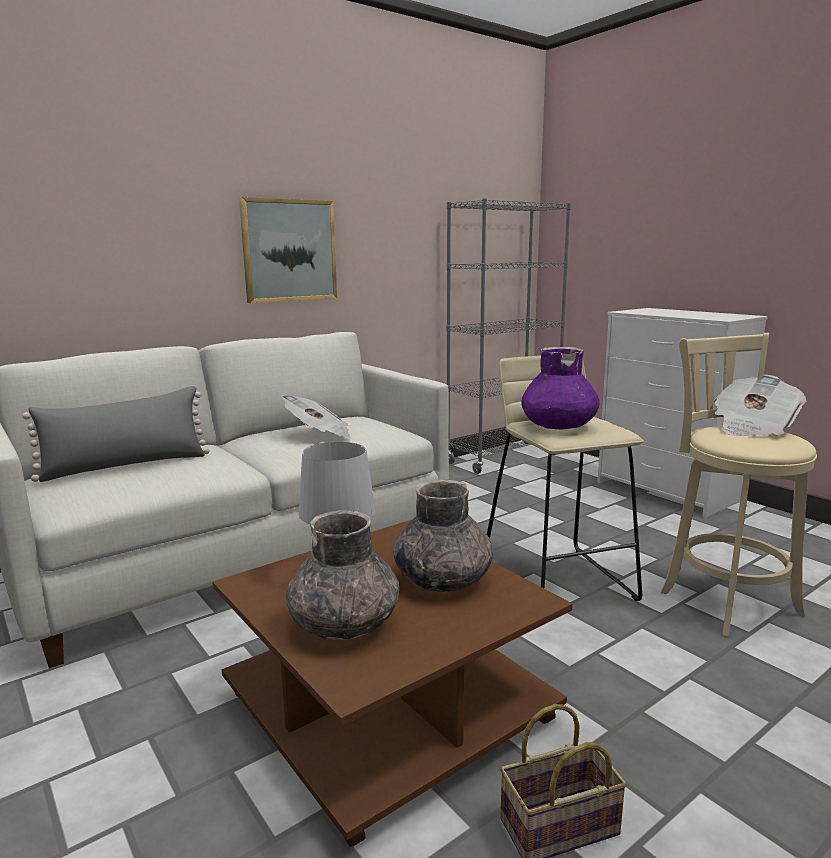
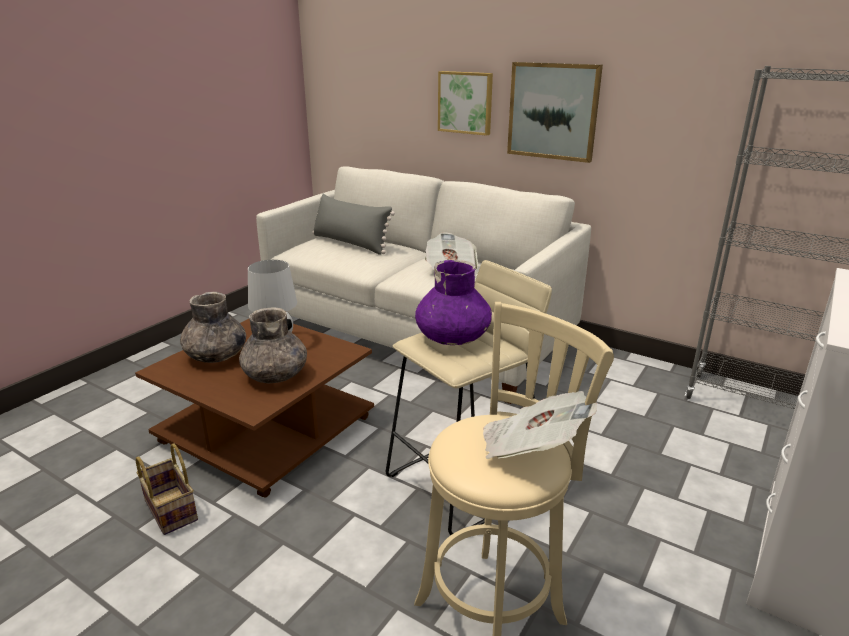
camera: 70 degrees right, 10 degrees up
none -> picture [438,71,493,136]

